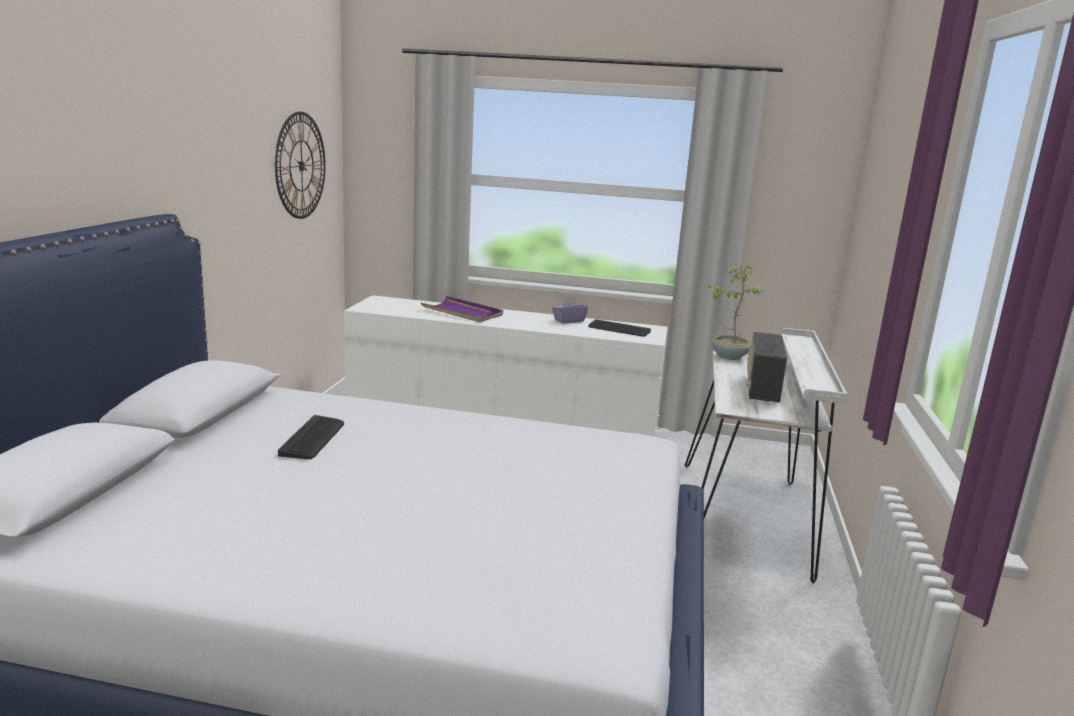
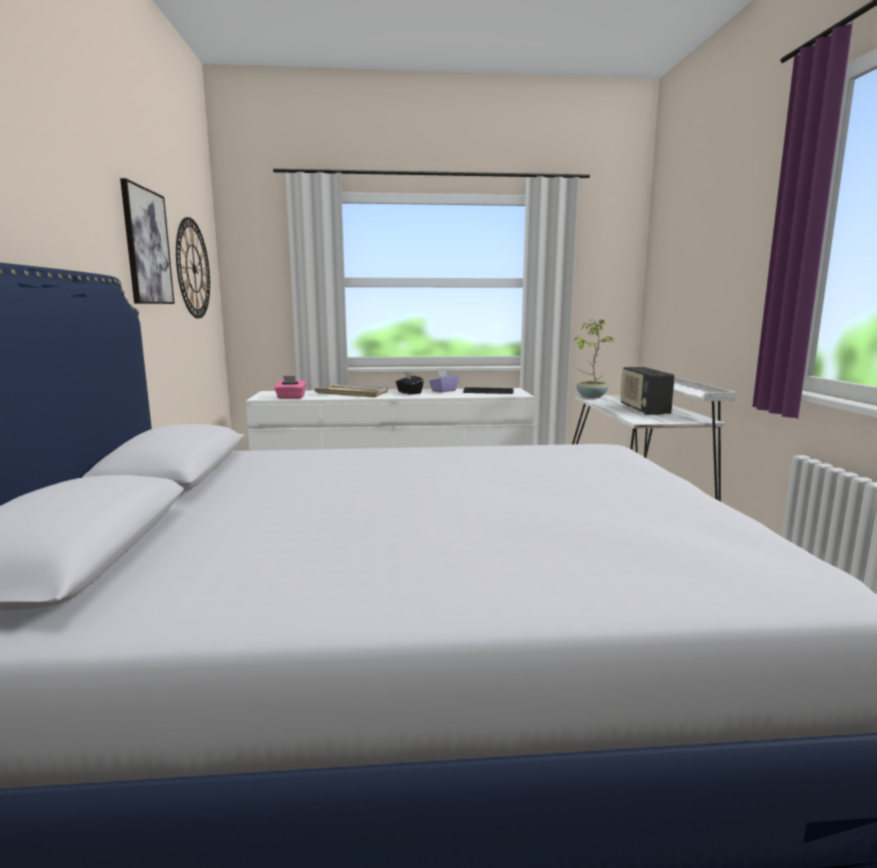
camera: 15 degrees left, 5 degrees down
keyboard [278,415,344,459] -> none
purple tray [421,296,503,322] -> white tray [314,384,388,397]
none -> picture [120,178,175,304]
none -> pink tissue box [274,376,307,399]
none -> black tissue box [396,372,424,395]

